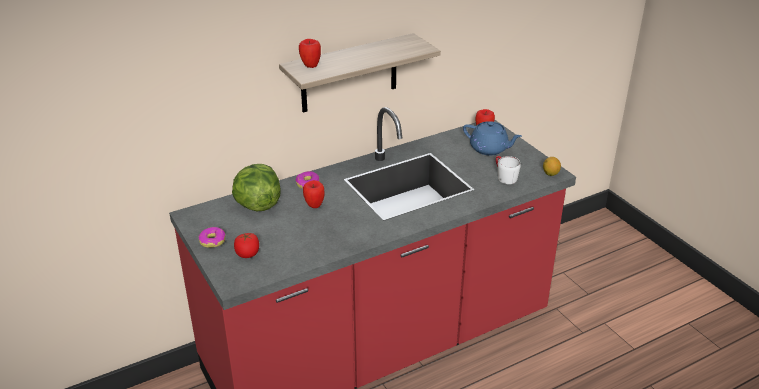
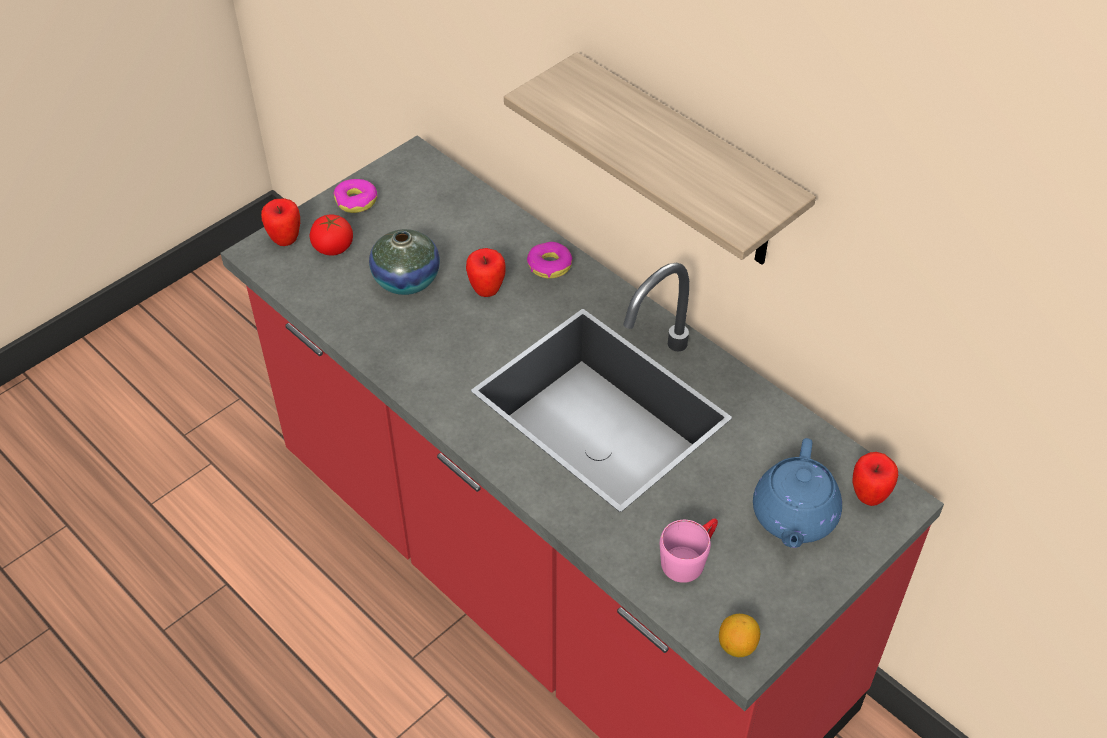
camera: 75 degrees right, 15 degrees up
lettuce [232,164,281,211] -> none
apple [299,39,321,68] -> apple moved to [261,198,300,246]
white mug [496,156,521,184] -> pink mug [660,518,718,583]
none -> vase [369,229,440,295]

